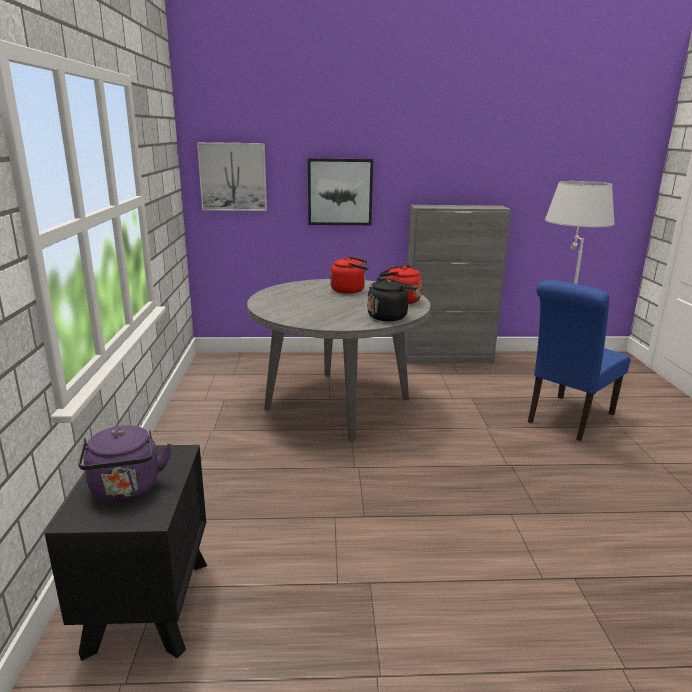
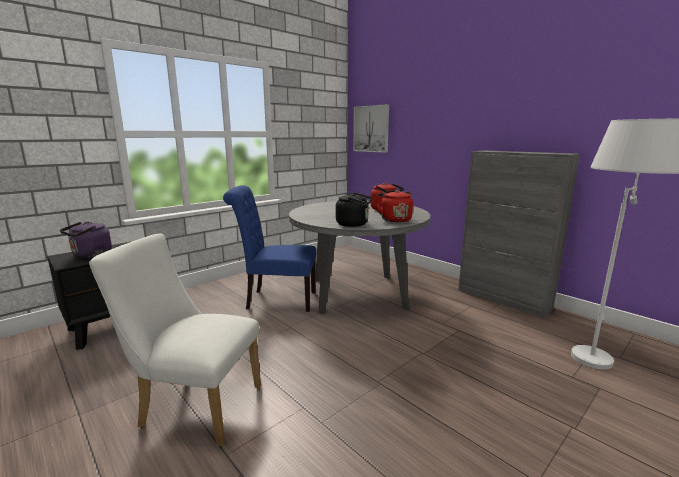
camera: 50 degrees right, 5 degrees down
picture [308,158,373,225] -> none
blue chair [528,280,631,441] -> blue chair moved to [223,185,316,312]
none -> white chair [89,233,261,446]

